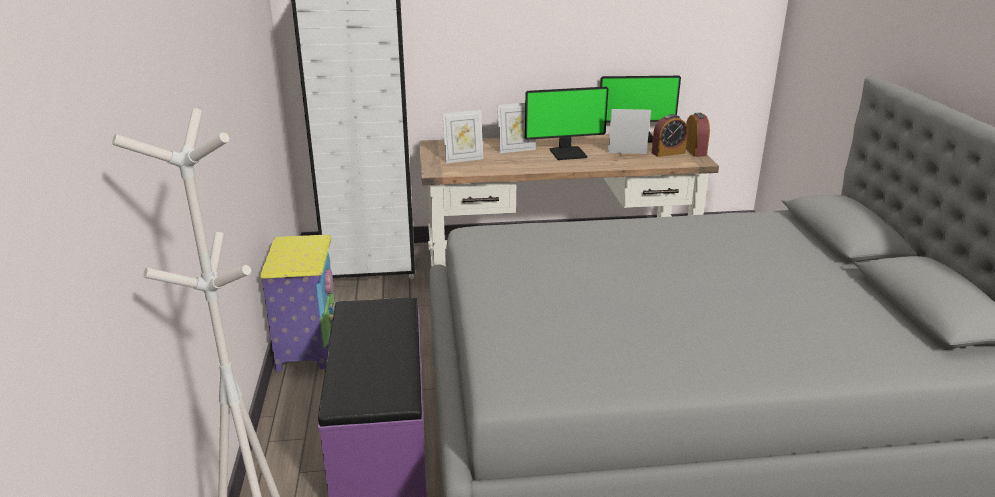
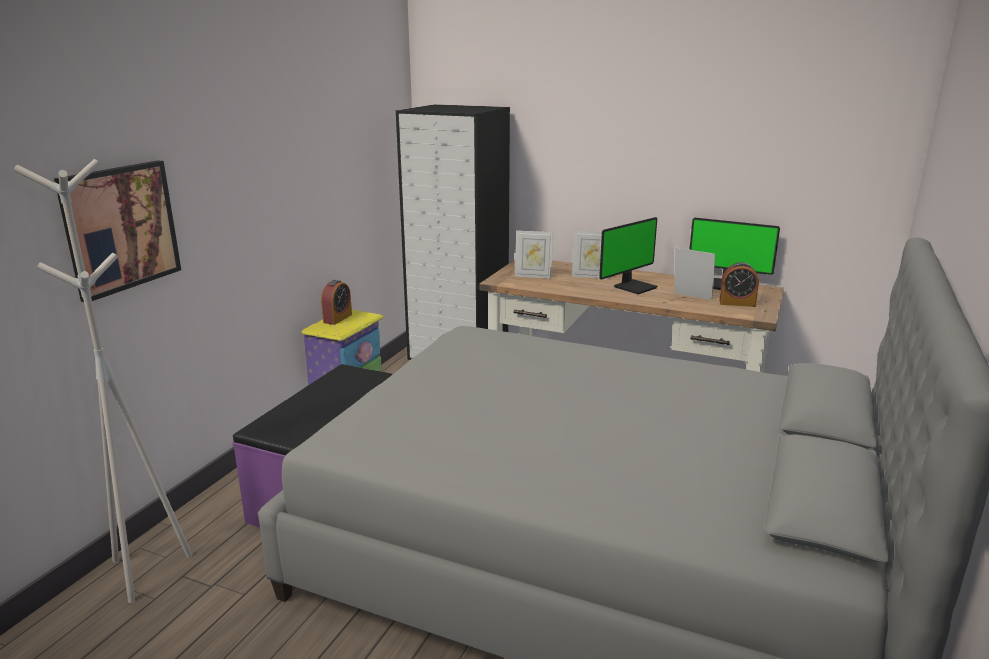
camera: 30 degrees right, 5 degrees down
monitor [525,87,609,160] -> monitor turned 60 degrees counterclockwise [599,217,658,294]
alarm clock [686,113,710,157] -> alarm clock moved to [321,280,352,325]
none -> picture [54,160,181,302]

